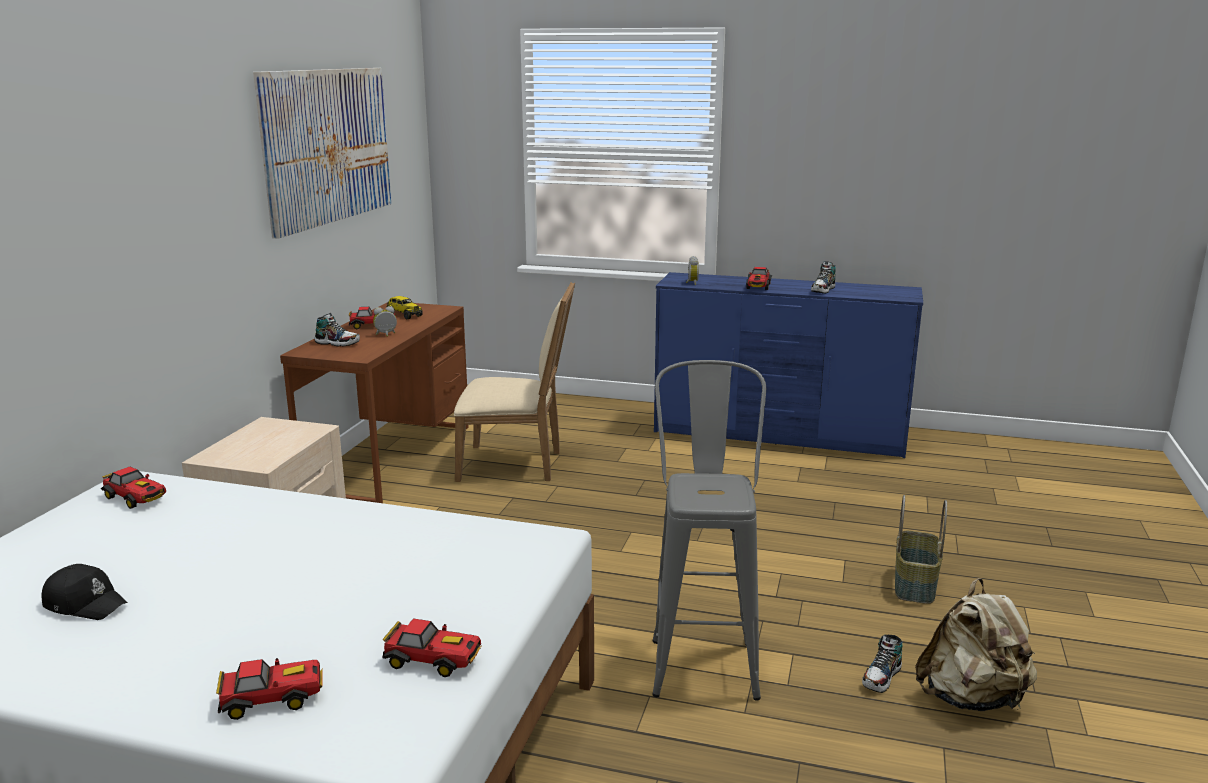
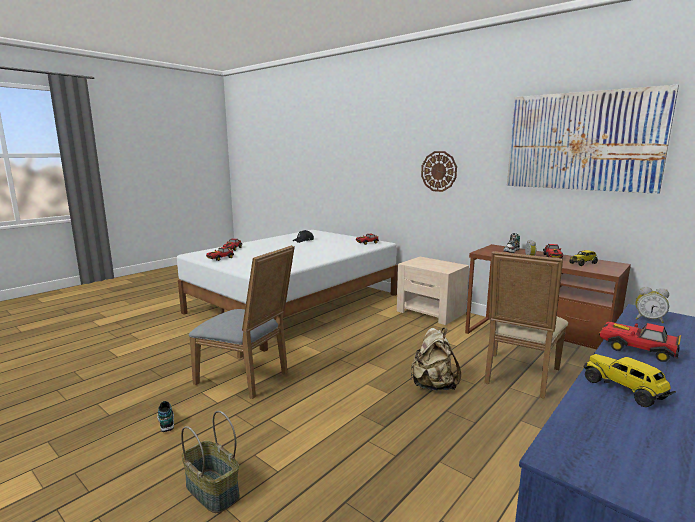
camera: 115 degrees right, 5 degrees down
grey stool [652,360,766,701] -> grey chair [189,245,295,399]
shoe [811,261,836,294] -> toy truck [584,354,676,407]
beige backpack [915,578,1037,711] -> beige backpack moved to [411,328,461,390]
none -> wall clock [421,151,457,192]

